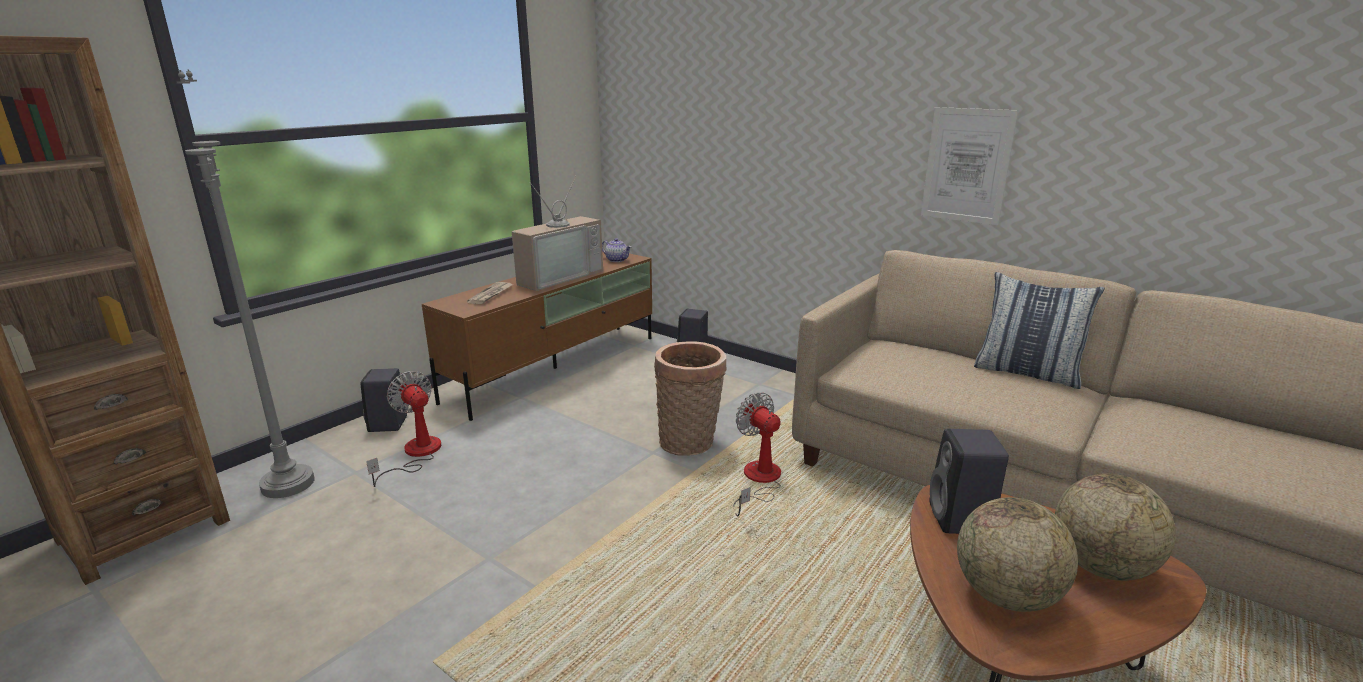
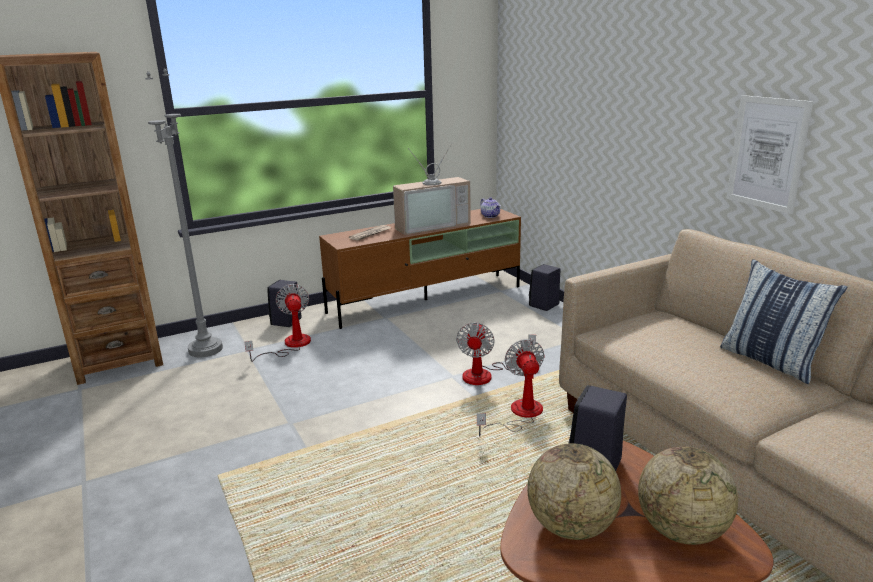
camera: 25 degrees right, 0 degrees up
basket [654,341,727,456] -> fan [456,322,536,385]

